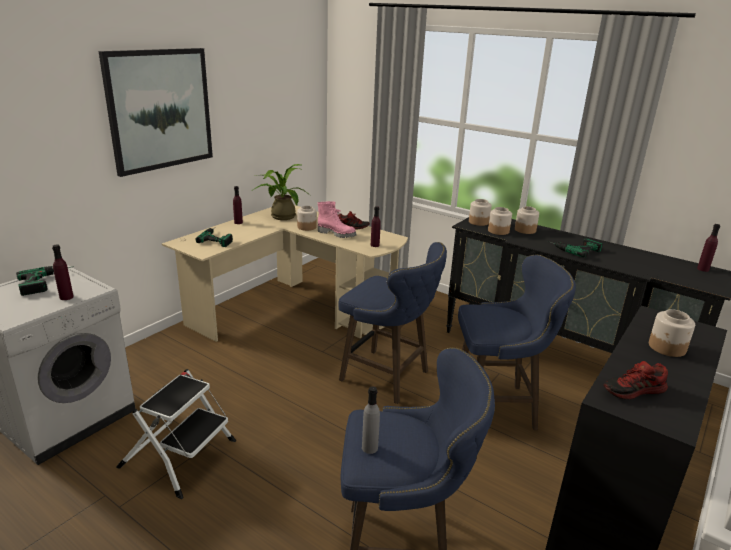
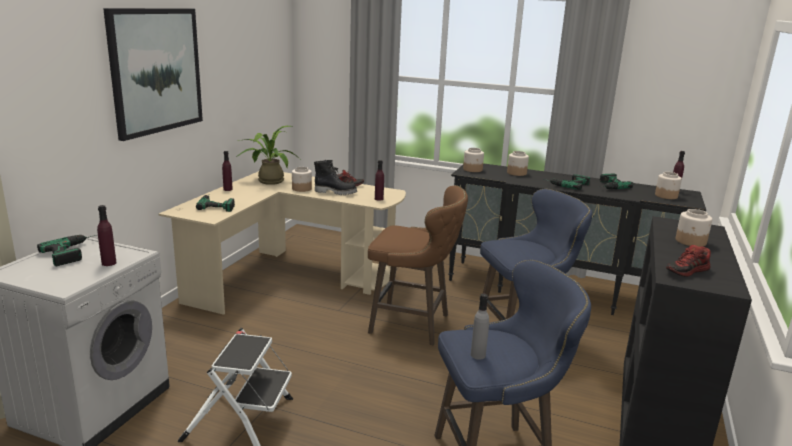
camera: 15 degrees left, 5 degrees down
pink boot [318,201,356,238] -> black boot [314,160,357,195]
blue stool [338,242,447,404] -> brown stool [368,185,468,345]
jar [488,207,512,235] -> jar moved to [655,172,682,199]
none -> power drill [598,173,633,189]

